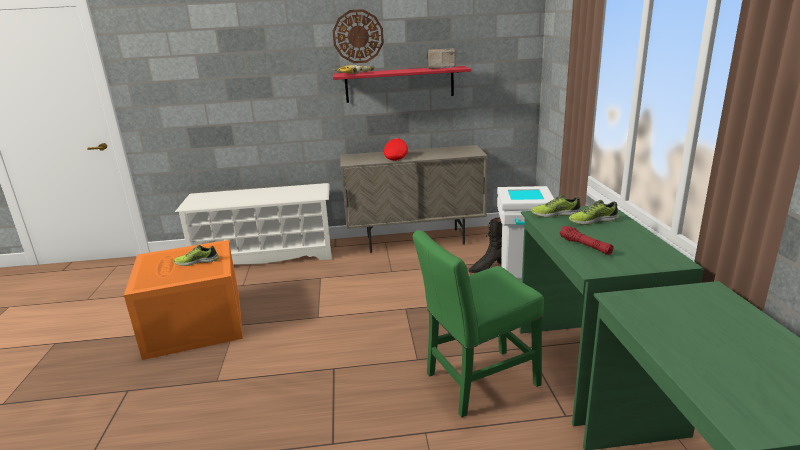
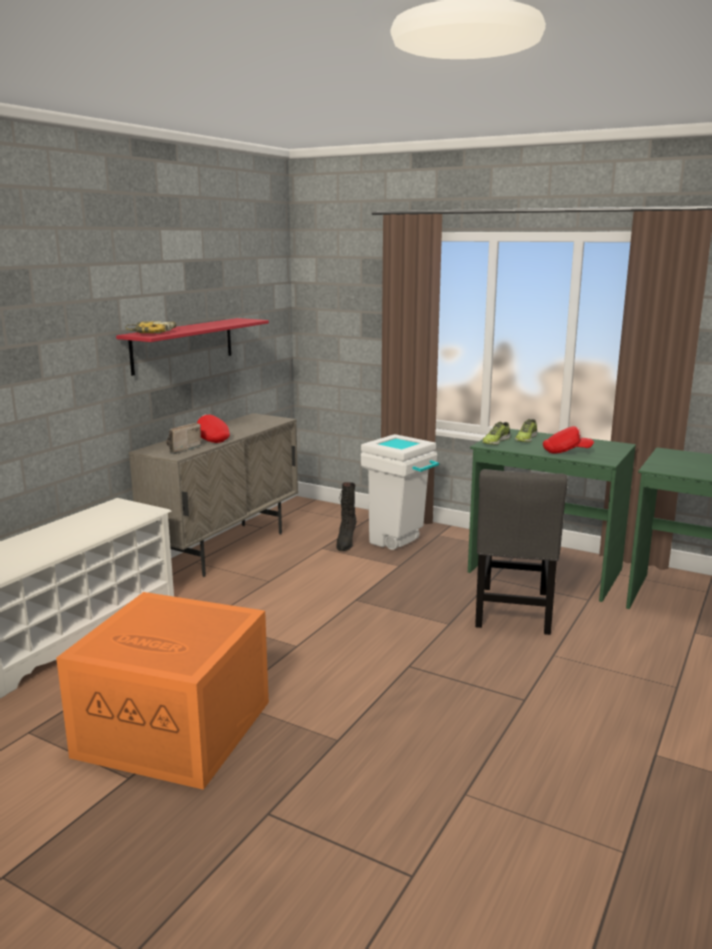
camera: 55 degrees left, 5 degrees down
shoe [174,245,219,266] -> none
wall clock [333,9,384,63] -> none
green chair [413,230,544,417] -> grey chair [475,469,568,635]
radio [427,49,456,69] -> radio moved to [167,423,202,454]
red flashlight [559,226,613,255] -> red cap [543,426,594,453]

